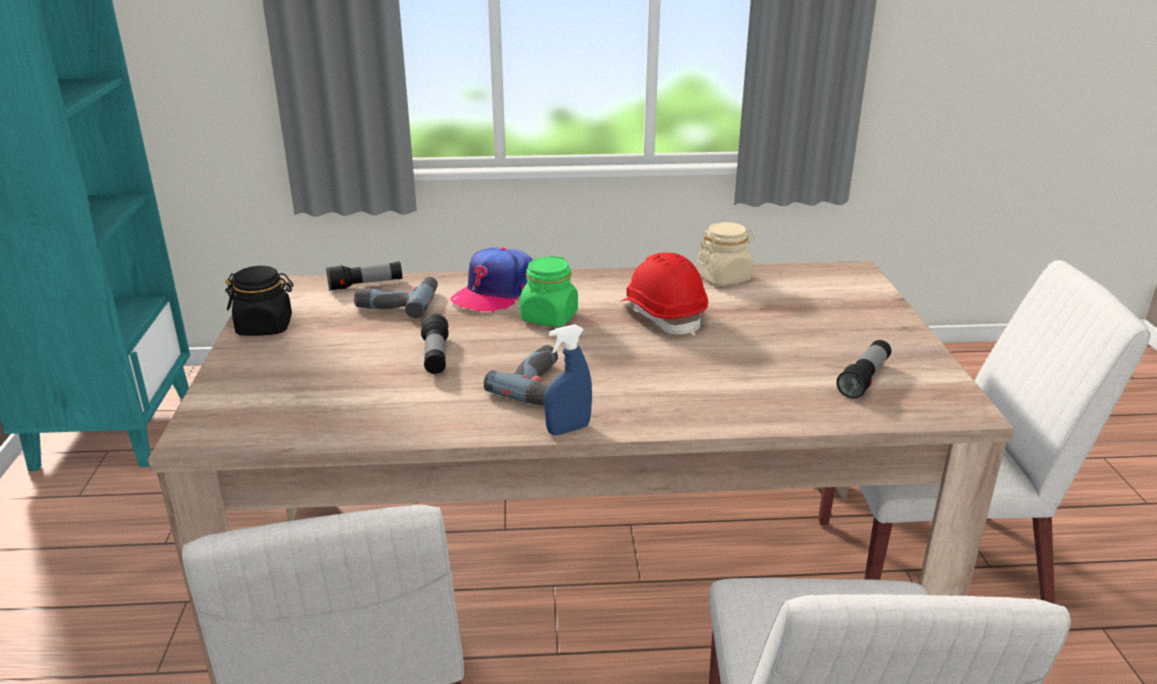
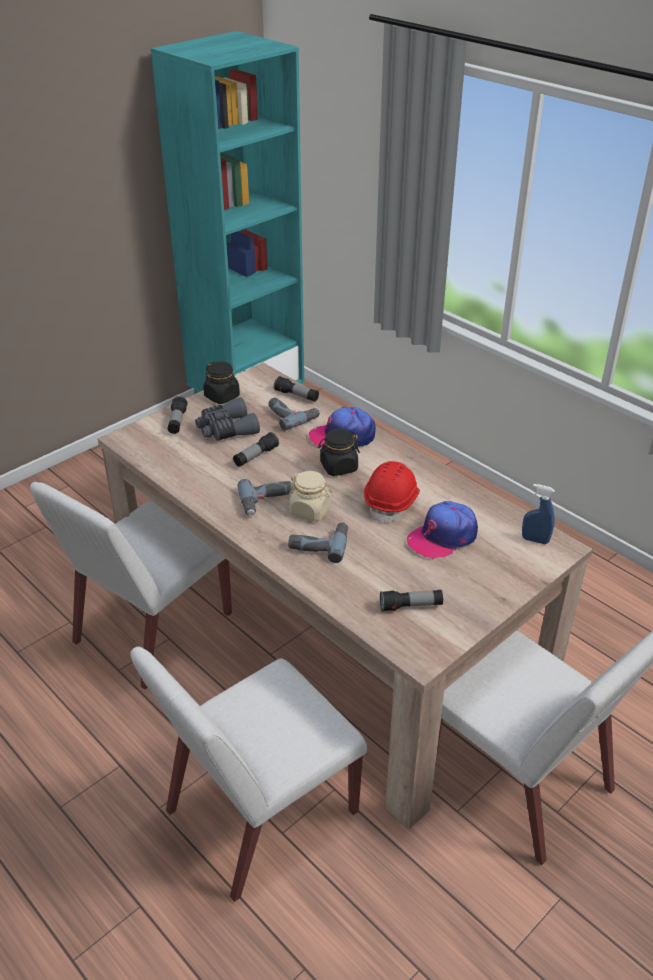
camera: 50 degrees right, 10 degrees up
green jar [520,256,578,327] -> black jar [318,429,360,476]
blue spray bottle [544,324,592,435] -> blue spray bottle moved to [522,484,555,544]
beige jar [697,222,755,286] -> beige jar moved to [289,471,332,522]
none -> flashlight [167,396,188,434]
none -> grey binoculars [195,397,260,441]
none -> power drill [288,522,348,563]
none -> cap [407,501,478,559]

